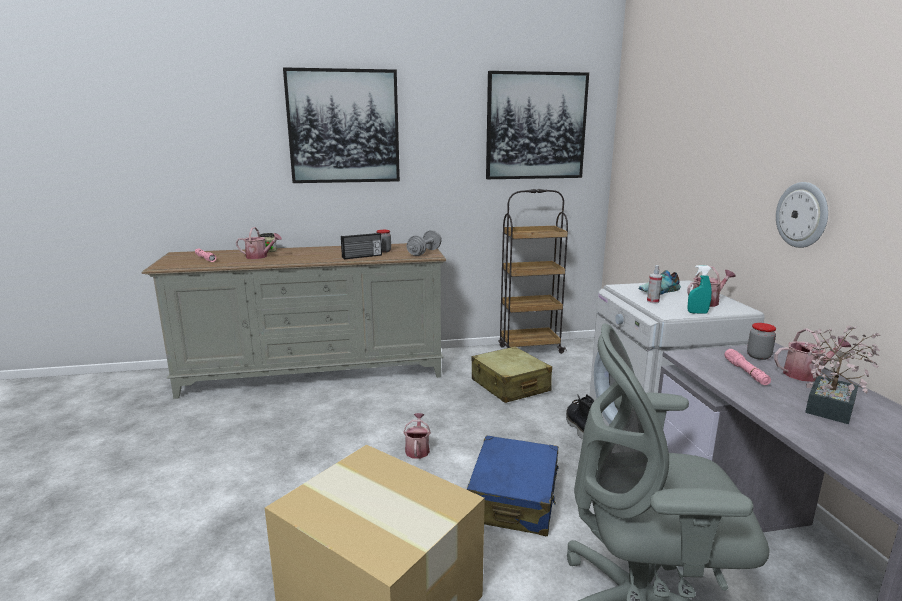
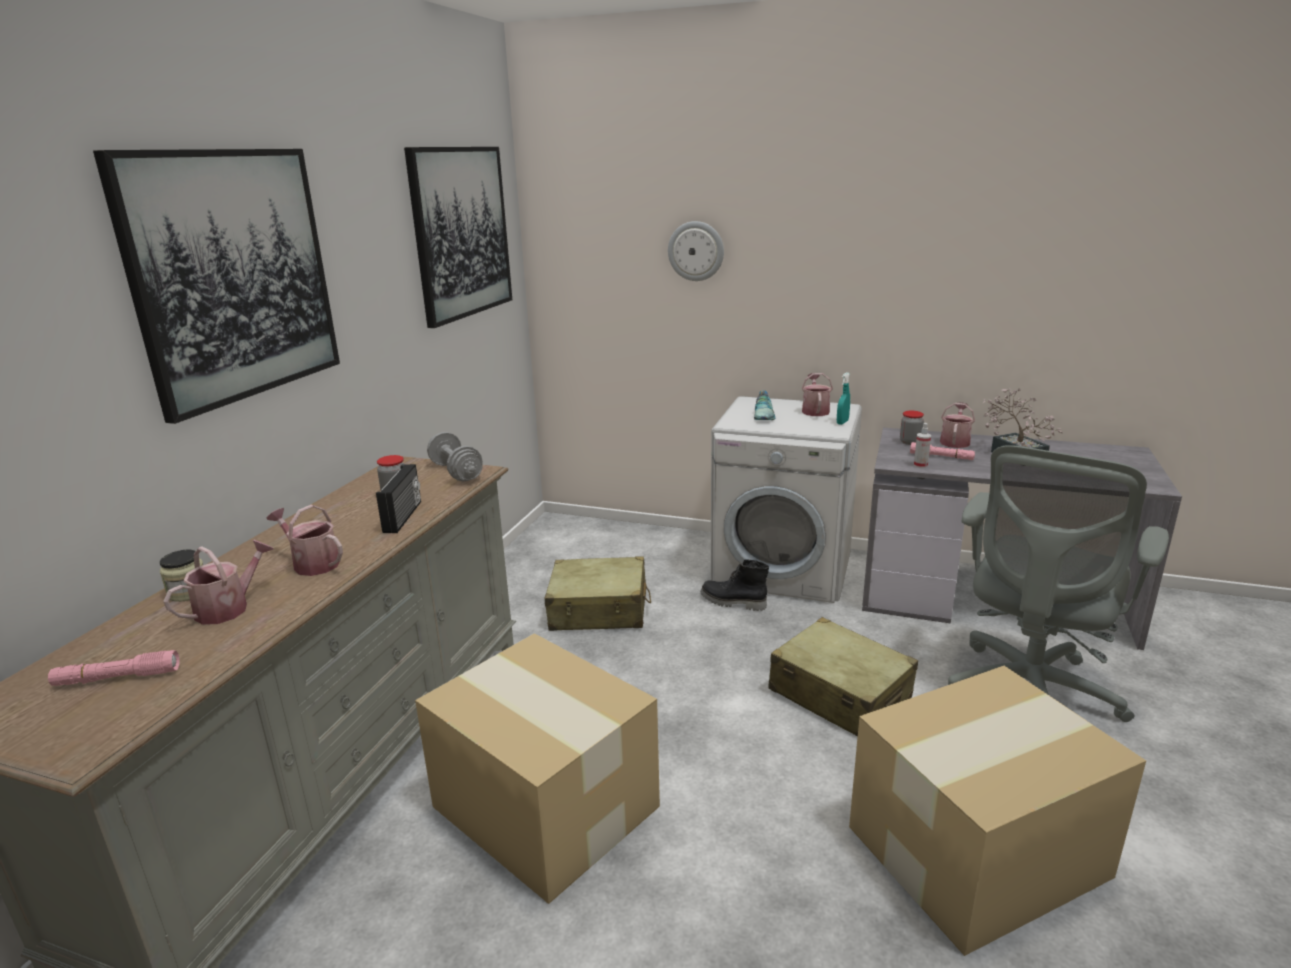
camera: 60 degrees left, 5 degrees up
watering can [403,413,431,459] -> watering can moved to [266,505,343,576]
blue suitcase [467,436,559,536] -> beige suitcase [768,617,918,737]
brown cart [498,189,568,354] -> none
spray bottle [647,265,662,303] -> spray bottle moved to [914,423,931,468]
wall clock [776,182,828,248] -> wall clock moved to [668,221,724,281]
none -> cardboard box [415,633,660,904]

